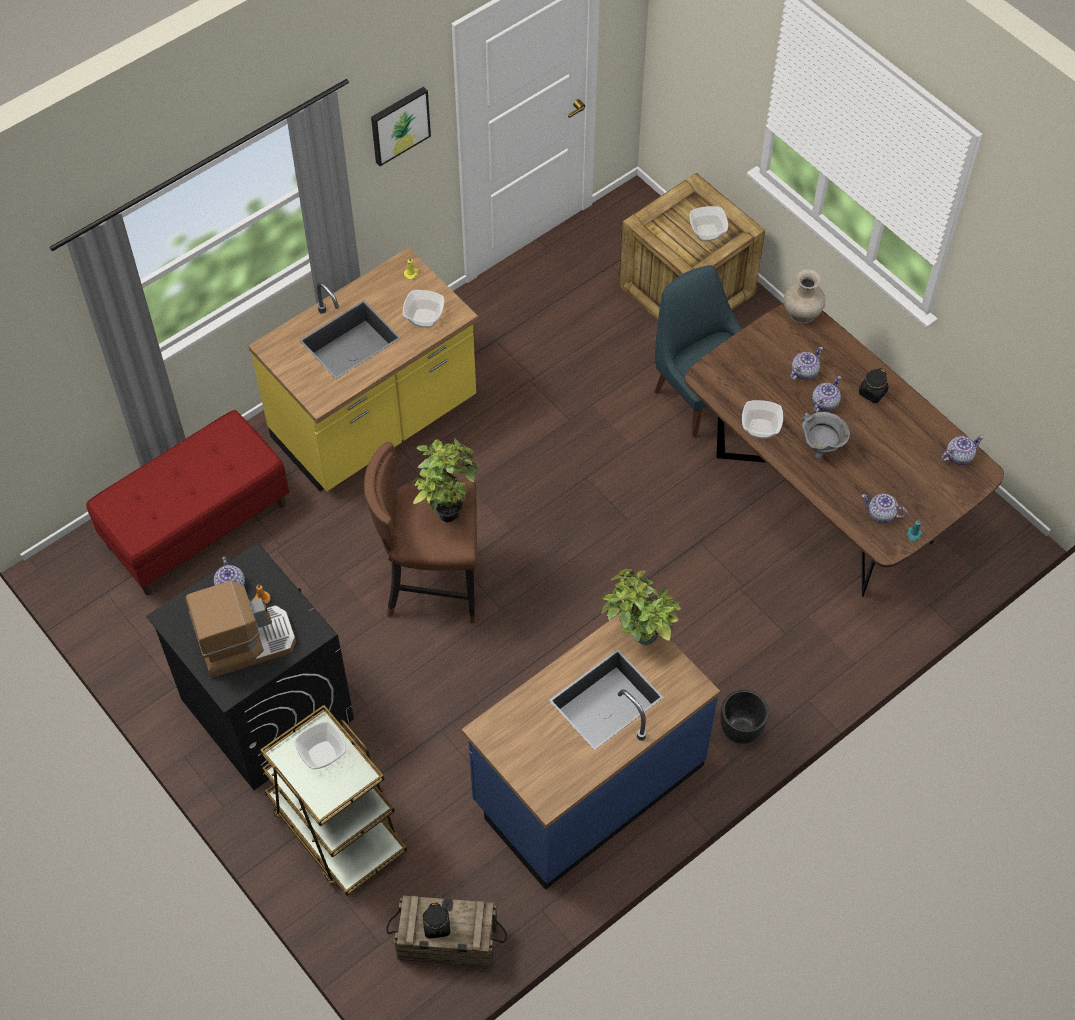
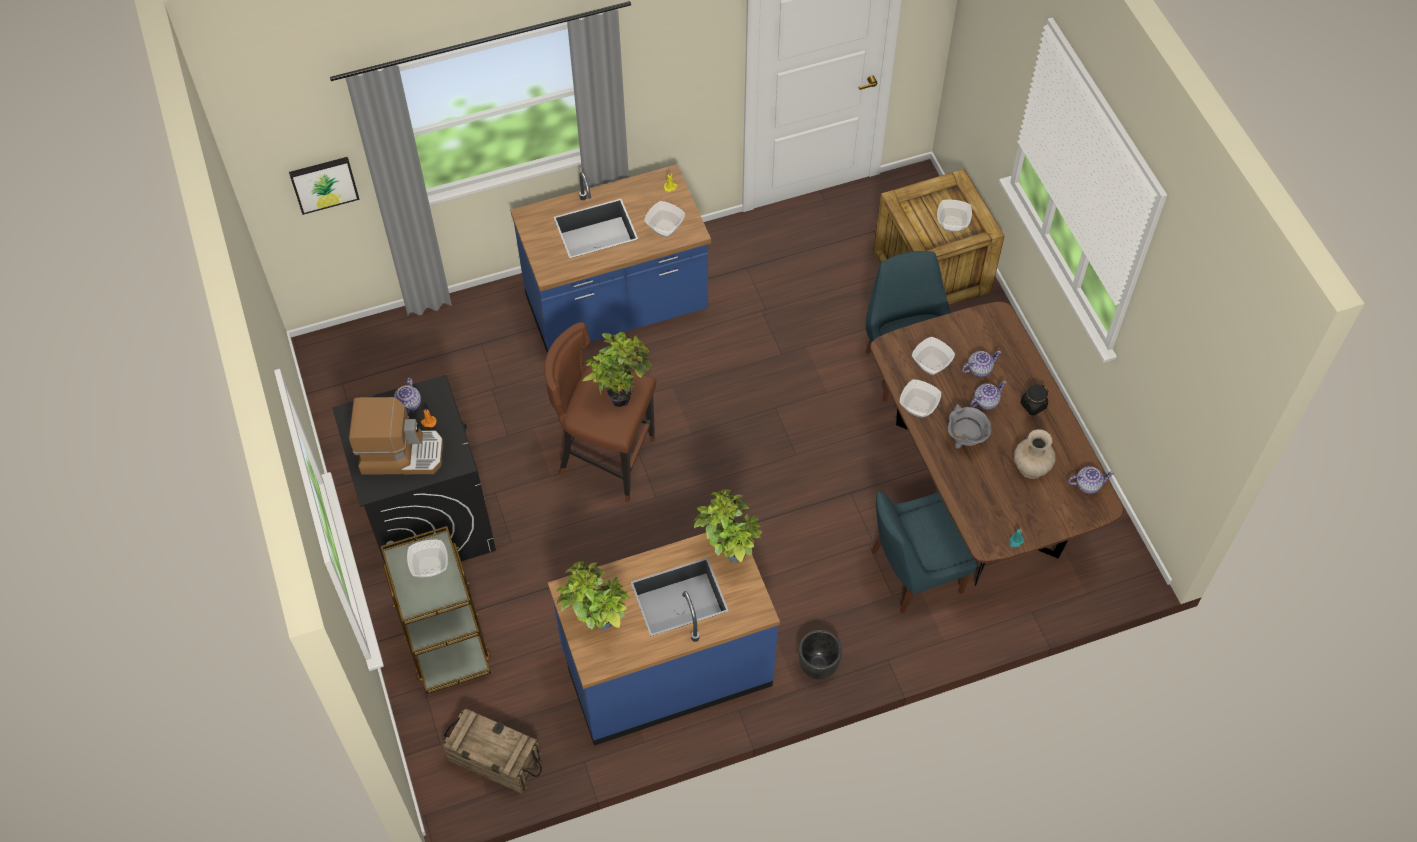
camera: 20 degrees right, 0 degrees up
red bench [86,410,289,595] -> none
yellow counter [248,248,478,491] -> blue counter [510,164,711,353]
picture [371,87,431,166] -> picture moved to [289,157,360,215]
black jar [423,902,451,939] -> none
beige vase [784,269,826,324] -> beige vase moved to [1014,429,1055,479]
teapot [861,494,908,523] -> none
none -> potted plant [557,561,630,629]
none -> blue chair [872,491,977,614]
none -> bowl [912,337,955,375]

